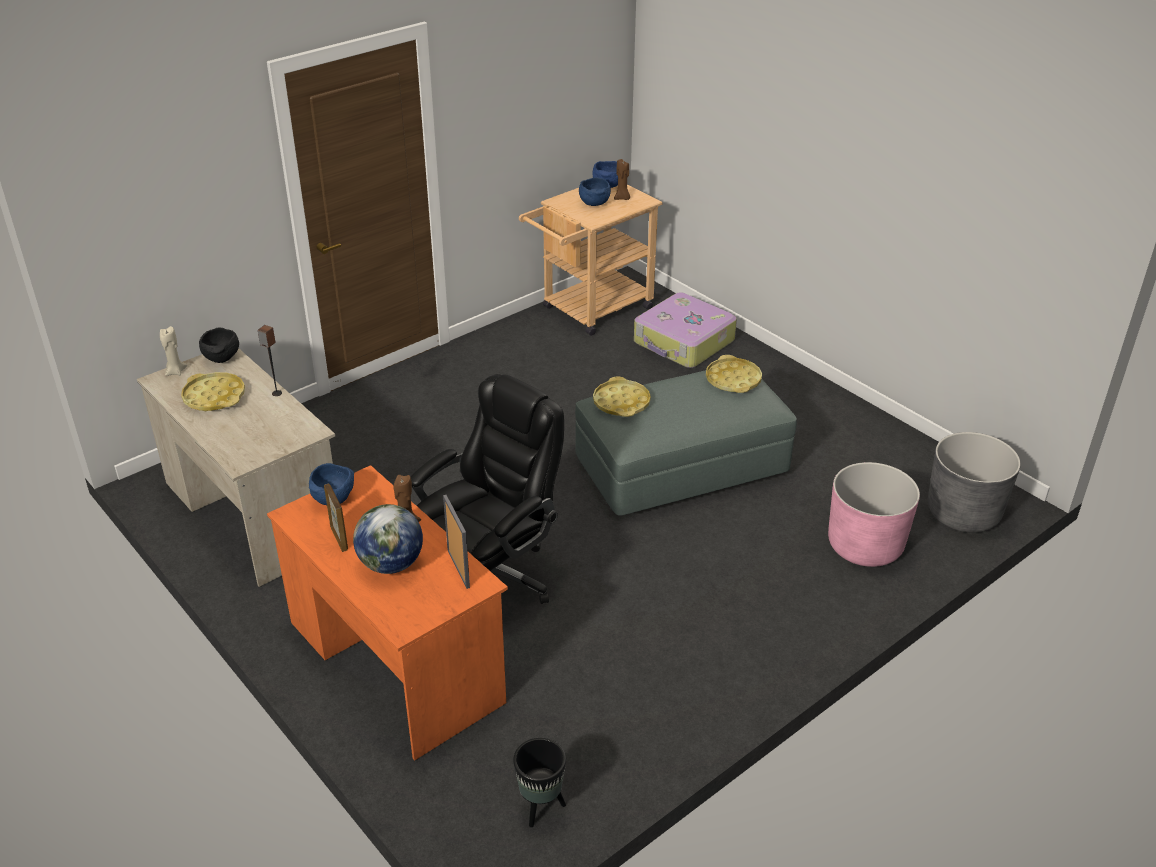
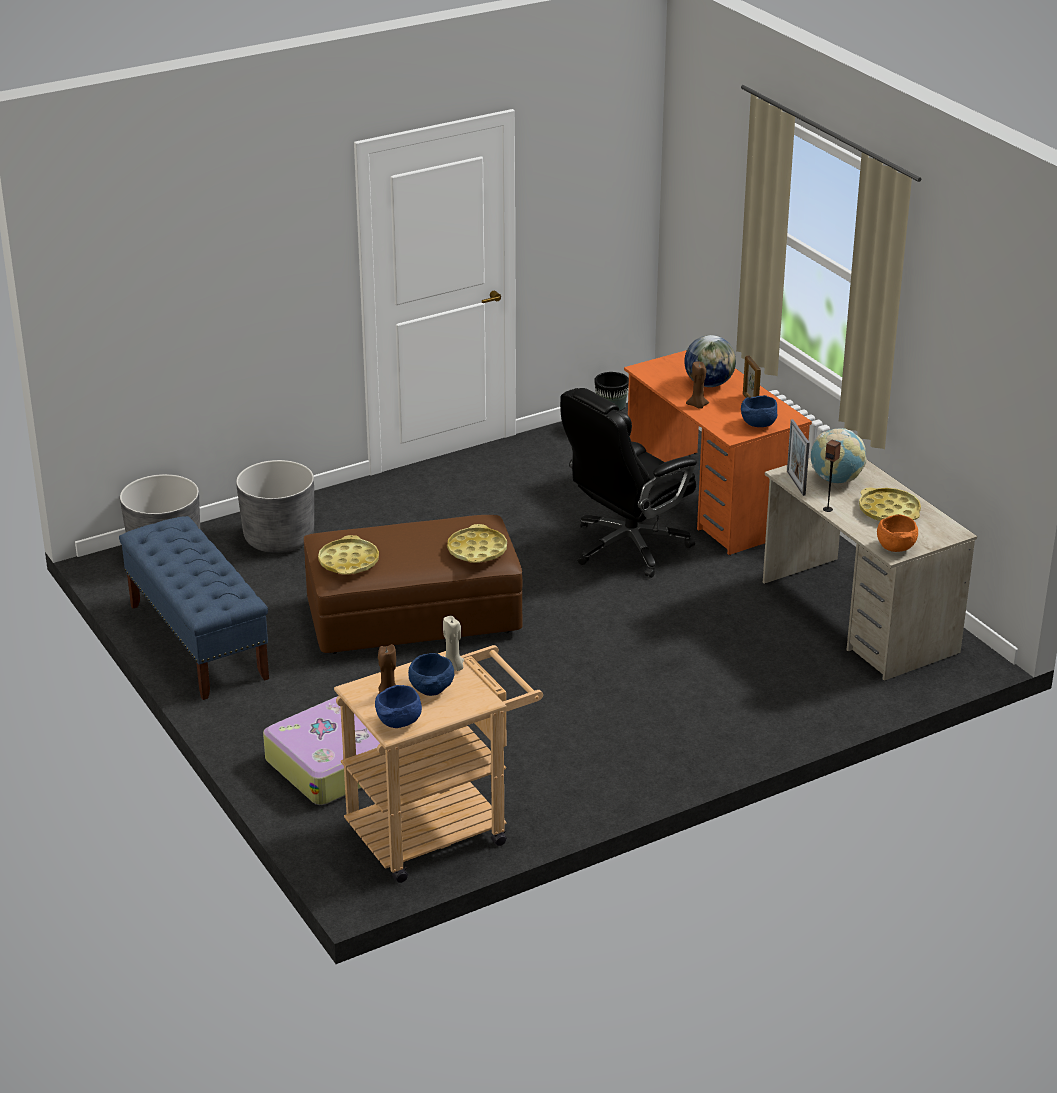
camera: 170 degrees left, 5 degrees down
beige candle [160,326,187,376] -> beige candle moved to [443,616,464,671]
black bowl [199,328,239,363] -> orange bowl [877,514,918,552]
picture frame [443,495,470,589] -> picture frame moved to [787,419,810,496]
grey ottoman [575,370,797,516] -> brown ottoman [304,515,522,654]
pink planter [828,462,920,567] -> grey planter [236,460,314,553]
none -> blue bench [119,516,269,700]
none -> globe [811,428,867,483]

